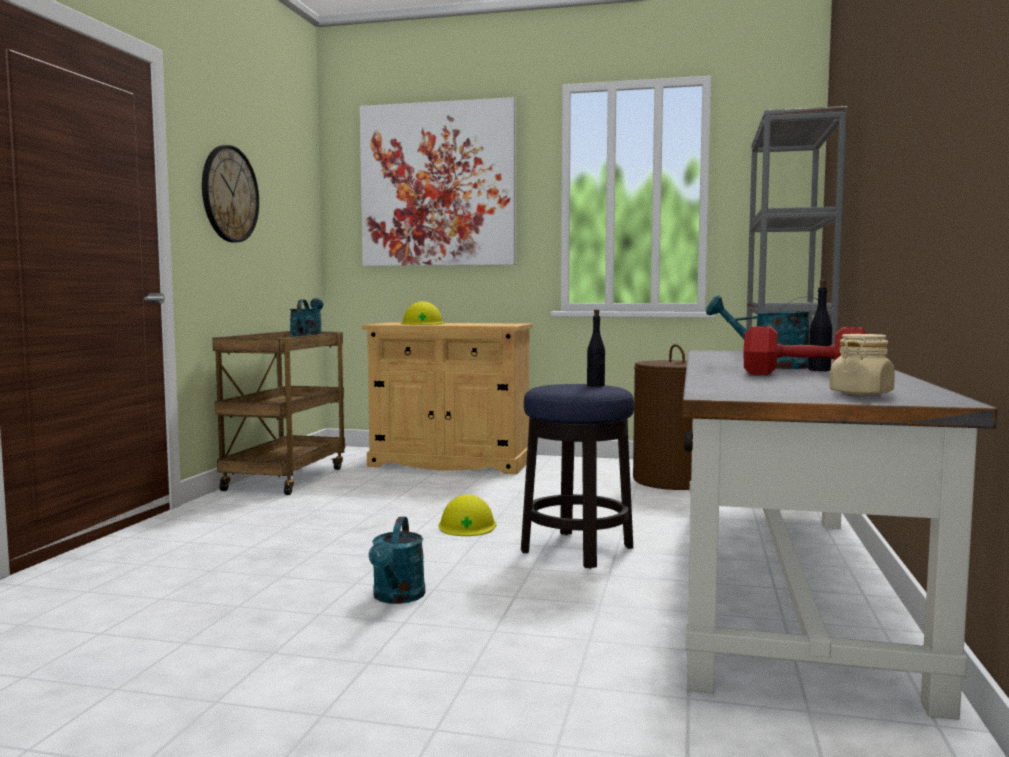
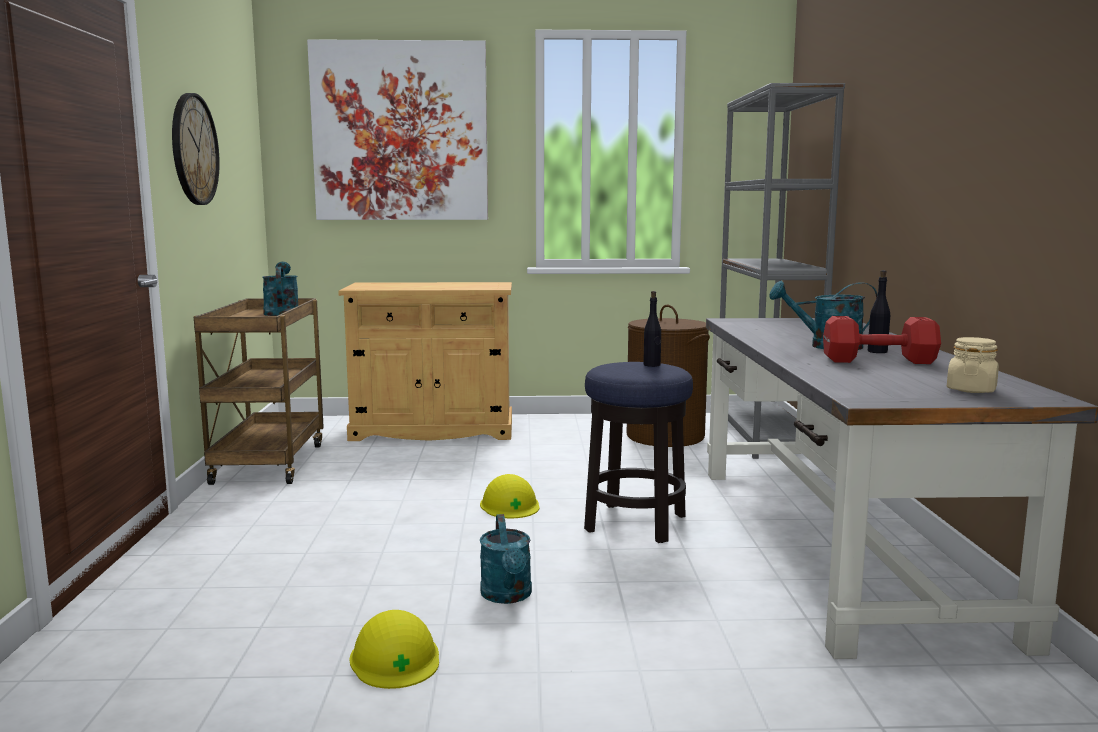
camera: 15 degrees left, 5 degrees up
yellow hard hat [401,301,444,325] -> yellow hard hat moved to [350,610,439,689]

